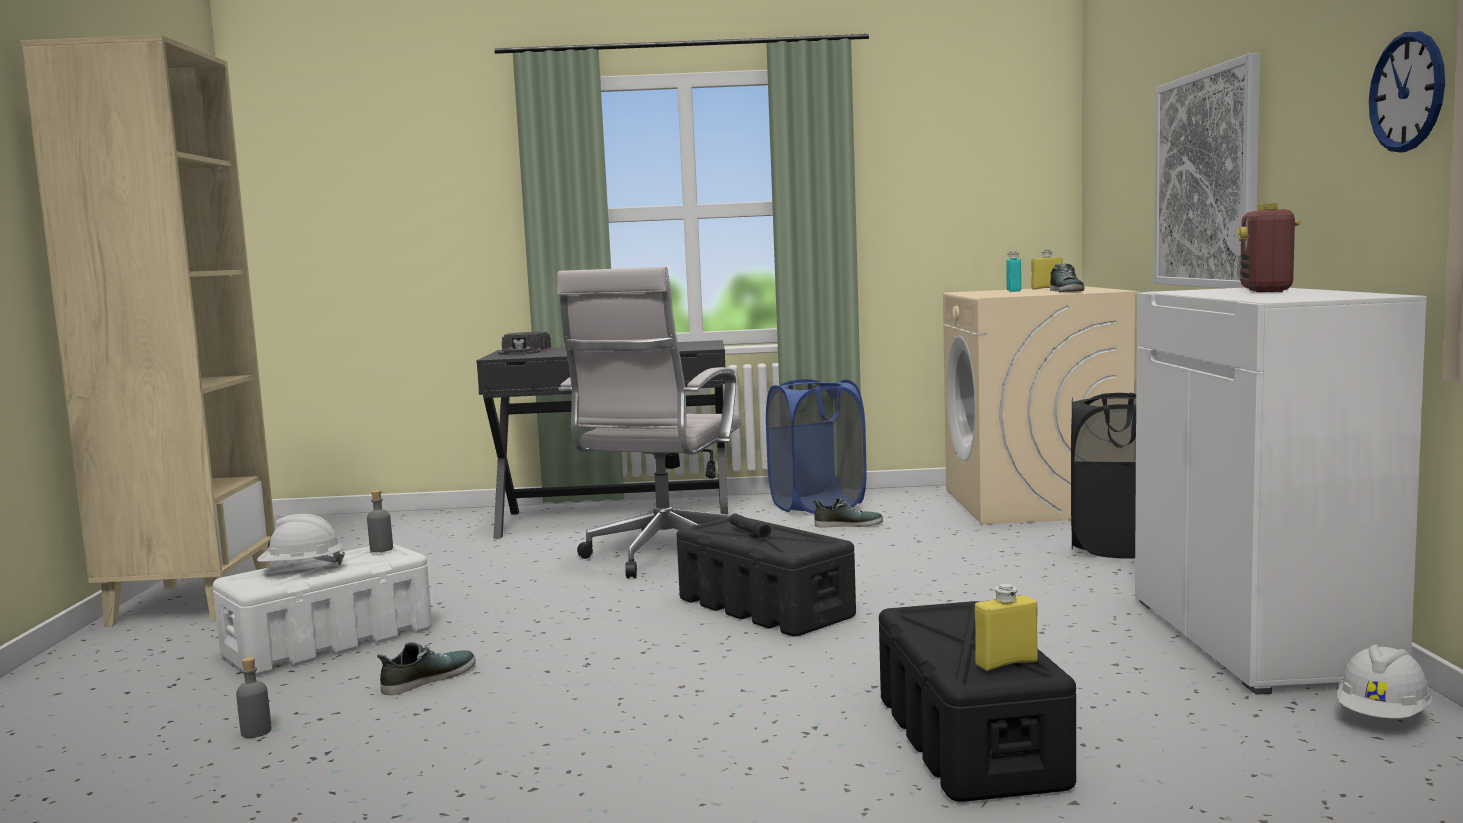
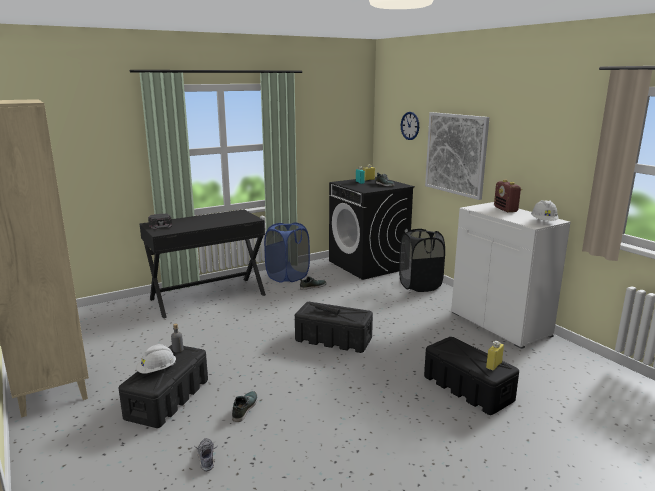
camera: 30 degrees left, 10 degrees up
white storage box [213,544,432,676] -> black storage box [119,345,208,428]
grey bottle [236,657,272,738] -> shoe [195,438,216,471]
white office chair [557,267,741,578] -> none
beige washing machine [943,286,1140,525] -> black washing machine [329,177,415,280]
white hard hat [1337,644,1432,719] -> white hard hat moved to [531,200,558,221]
wall clock [1369,31,1445,152] -> wall clock moved to [401,112,419,140]

